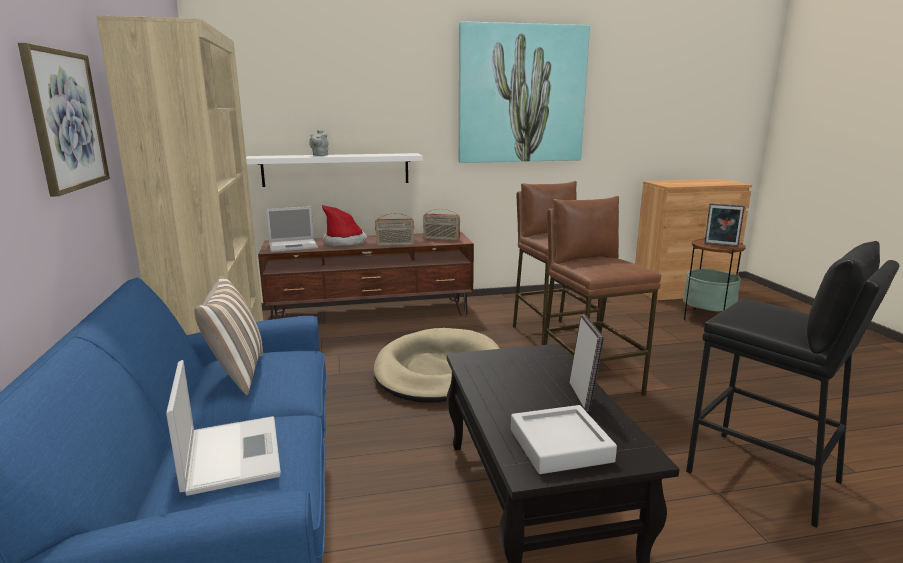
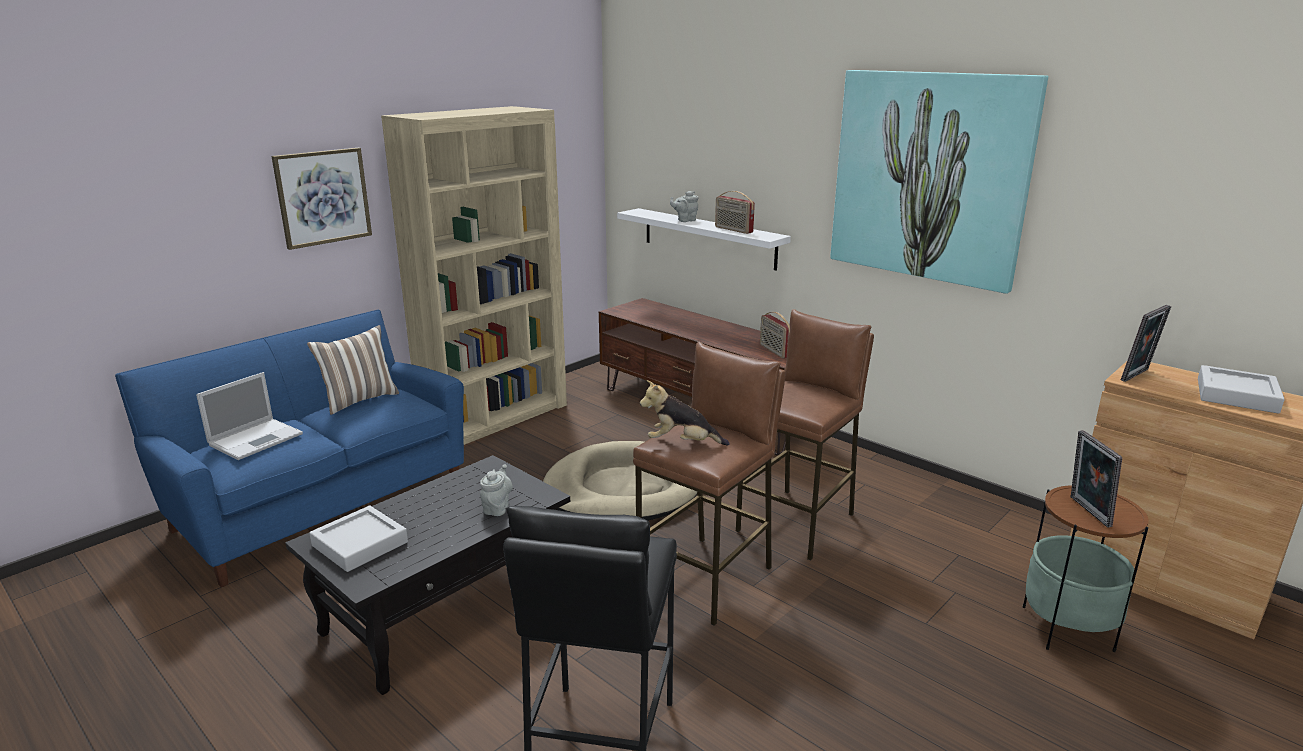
camera: 55 degrees right, 5 degrees up
laptop [266,206,318,252] -> none
hat [322,205,367,246] -> none
radio [375,213,414,246] -> radio moved to [715,191,755,234]
picture frame [569,315,604,412] -> picture frame moved to [1121,305,1171,382]
none -> grey teapot [480,464,513,516]
none -> plush toy [640,380,730,446]
none -> grey tray [1198,365,1285,414]

